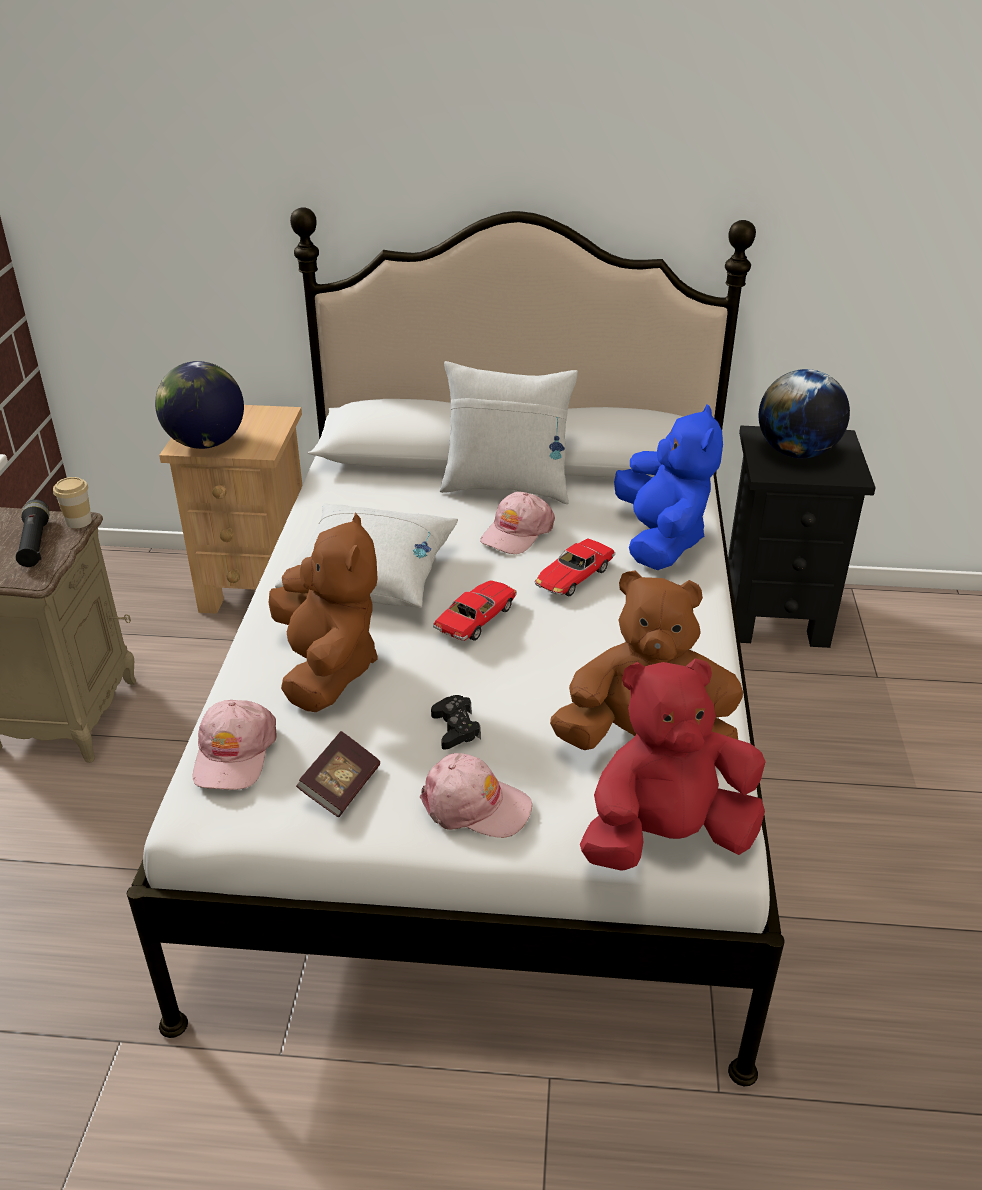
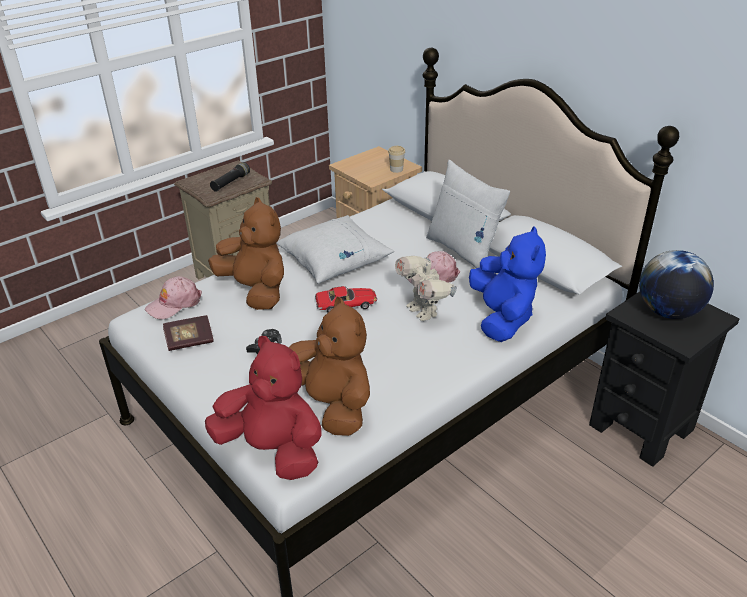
camera: 45 degrees right, 0 degrees up
cup [53,477,92,528] -> cup moved to [388,146,405,173]
globe [155,361,244,449] -> none
brown plush toy [269,512,378,712] -> brown plush toy turned 75 degrees counterclockwise [208,197,284,310]
pink cap [420,753,532,838] -> none
toy car [535,538,615,597] -> toy robot [395,256,457,321]
blue plush toy [614,404,723,570] -> blue plush toy turned 45 degrees counterclockwise [469,226,546,342]

